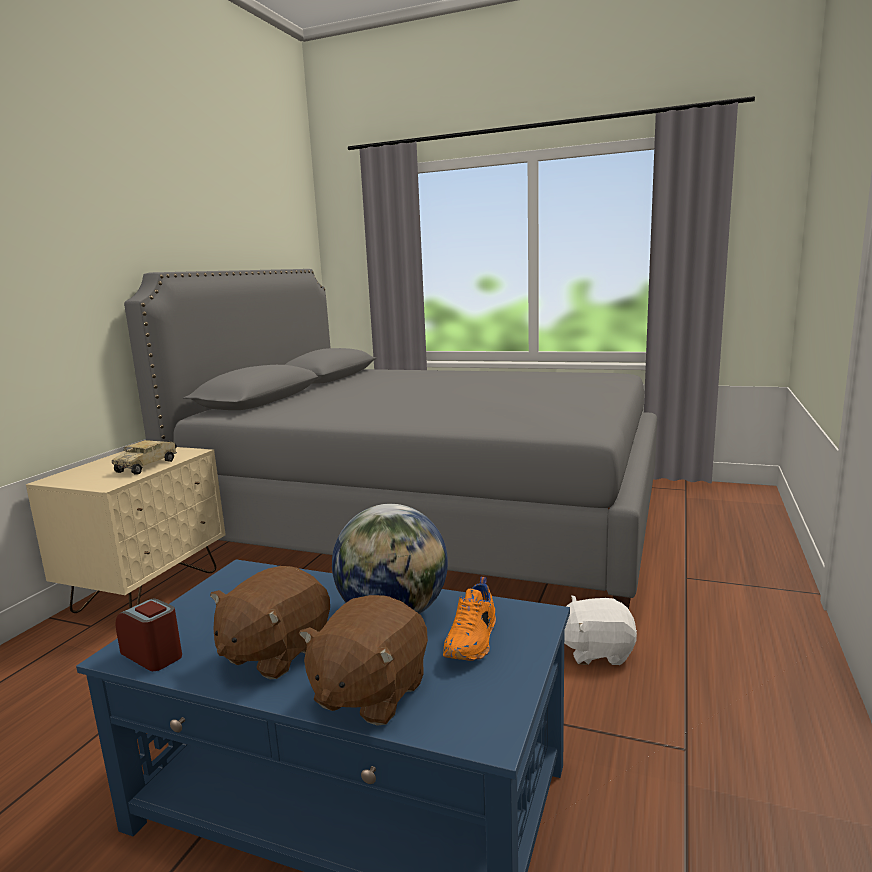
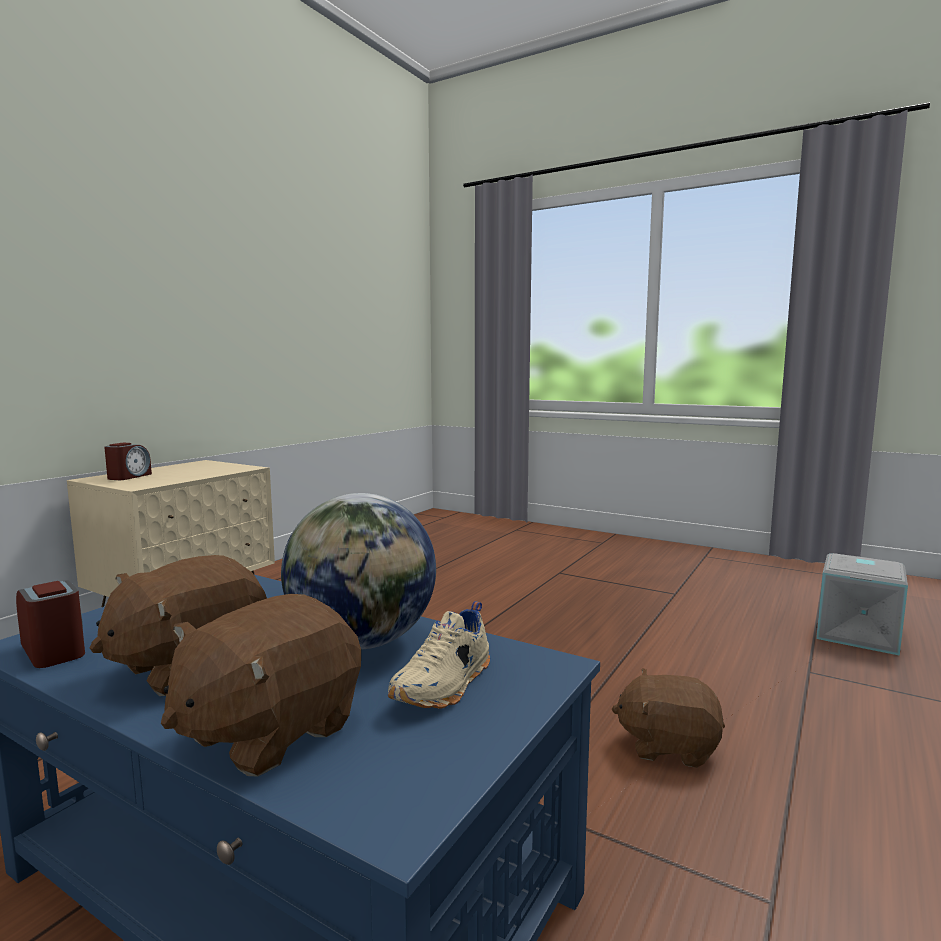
camera: 10 degrees right, 5 degrees down
toy truck [112,440,177,475] -> none
grey bed [124,269,657,609] -> none
orange shoe [443,577,496,661] -> beige shoe [388,601,490,709]
white plush toy [564,595,637,665] -> brown plush toy [612,668,725,768]
none -> alarm clock [104,443,152,480]
none -> grey storage box [816,553,908,656]

